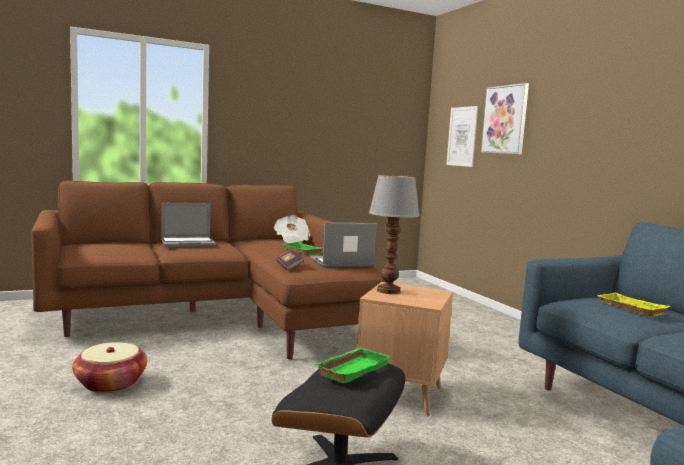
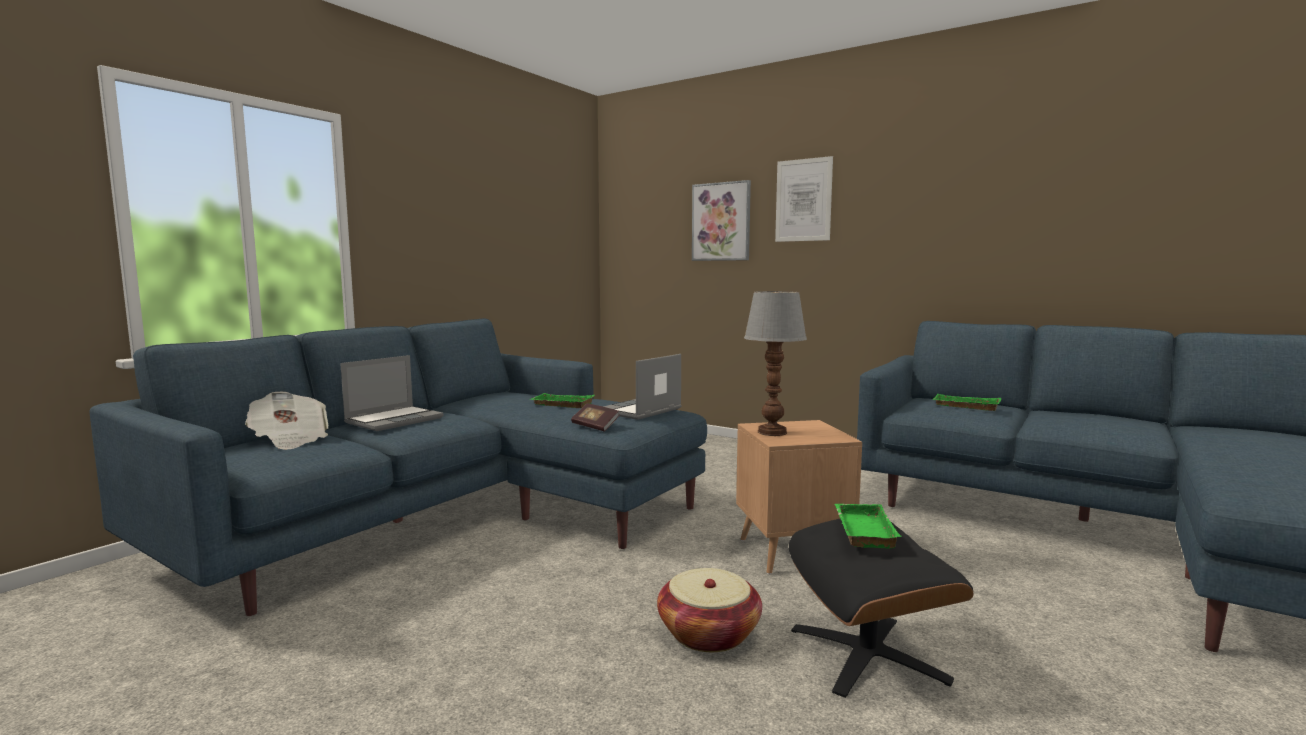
camera: 30 degrees left, 0 degrees up
brown sofa [31,181,386,359] -> blue sofa [89,319,707,616]
basket [72,342,147,393] -> basket moved to [657,568,762,652]
newspaper [273,215,310,243] -> newspaper moved to [245,392,328,450]
picture [446,106,478,167] -> picture moved to [775,156,833,242]
yellow tray [597,293,670,317] -> green tray [932,394,1001,411]

